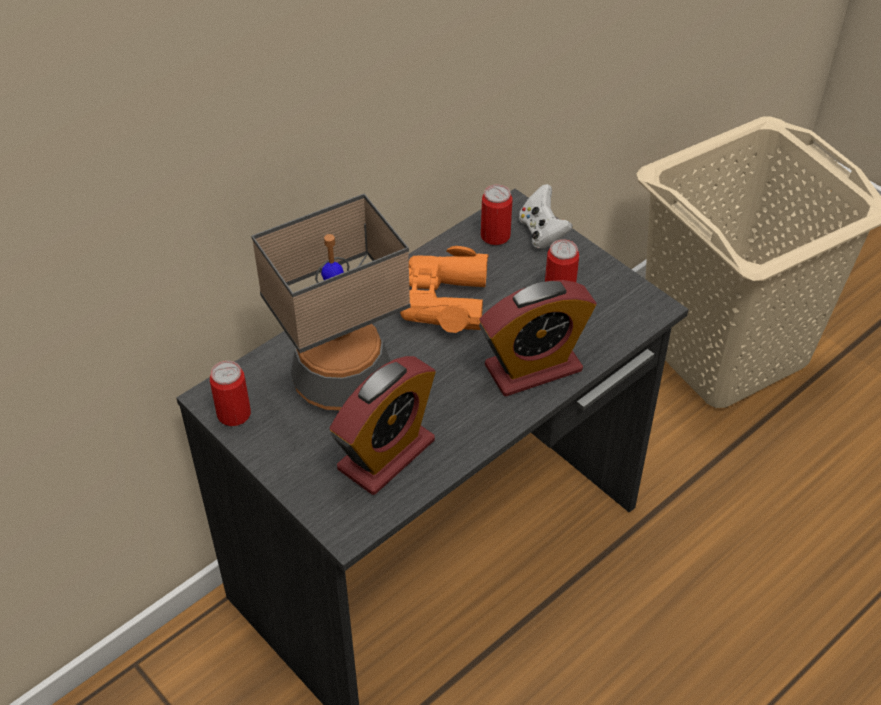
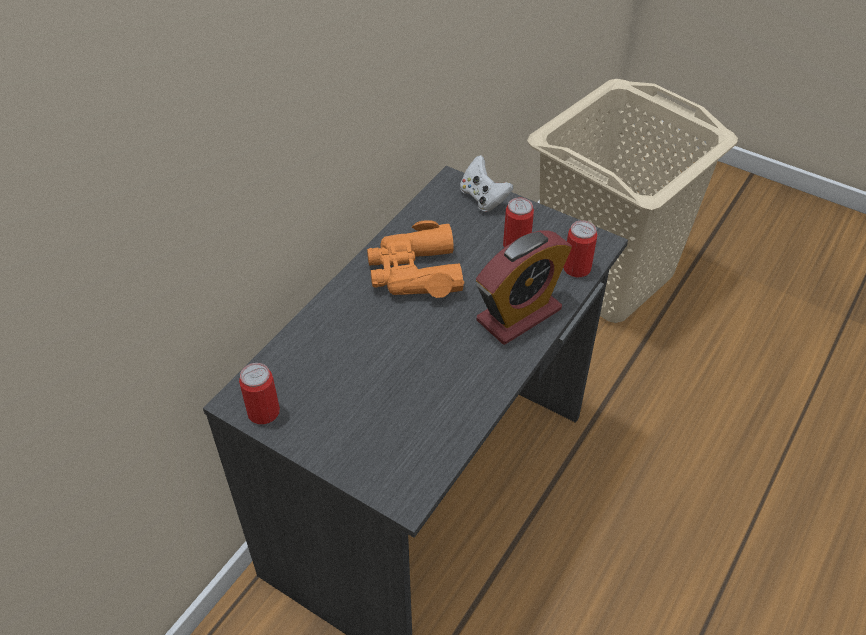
camera: 15 degrees left, 0 degrees up
table lamp [251,193,411,410] -> none
alarm clock [330,356,435,495] -> none
can [481,184,513,245] -> can moved to [563,220,597,277]

